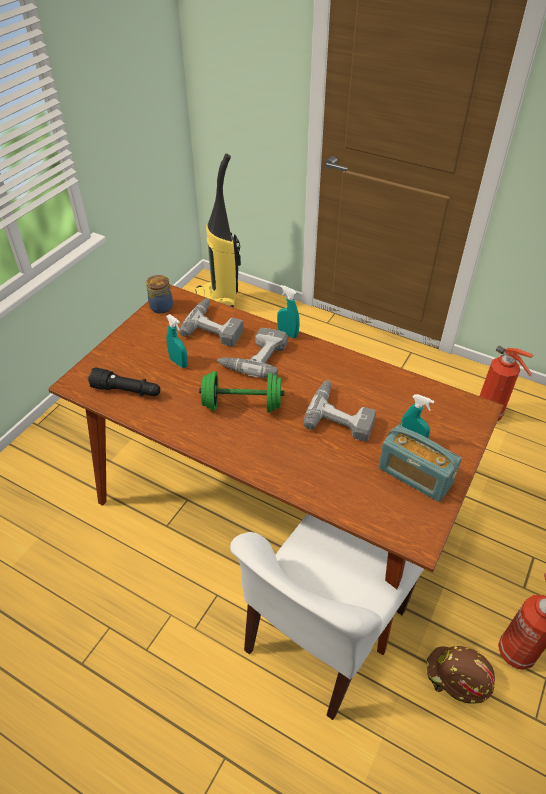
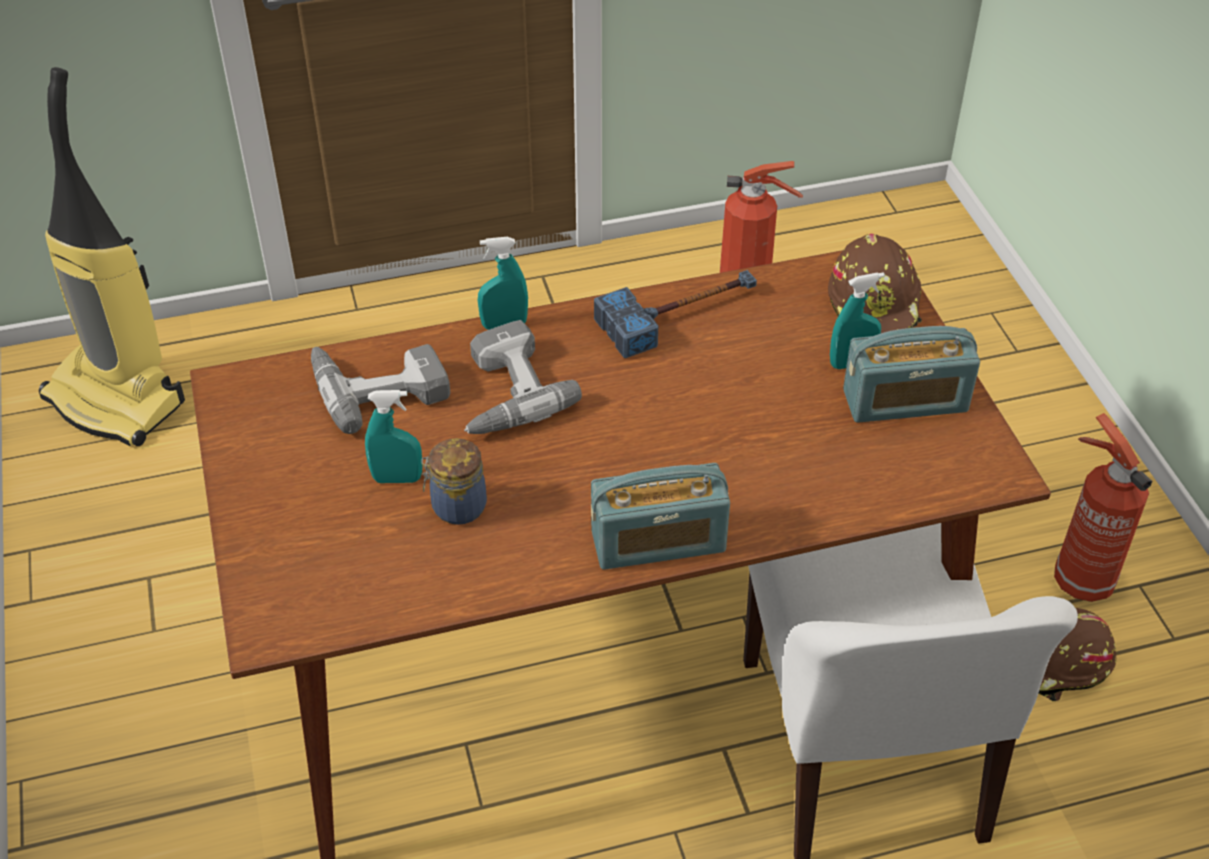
camera: 45 degrees left, 0 degrees up
black flashlight [88,367,161,396] -> none
jar [146,275,173,314] -> jar moved to [421,438,487,525]
green dumbbell [199,371,284,412] -> none
power drill [303,380,376,442] -> none
none -> radio [591,463,730,570]
none -> hammer [594,270,757,358]
none -> brown hard hat [828,234,922,333]

